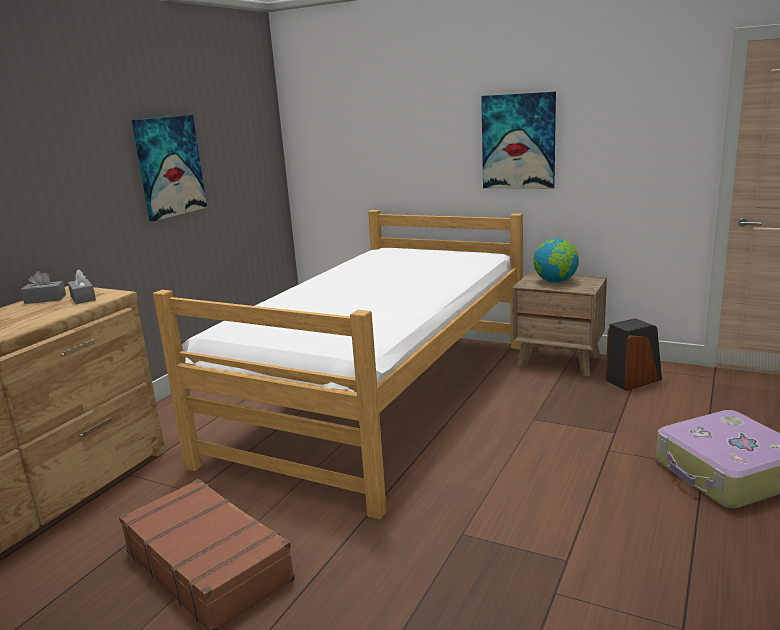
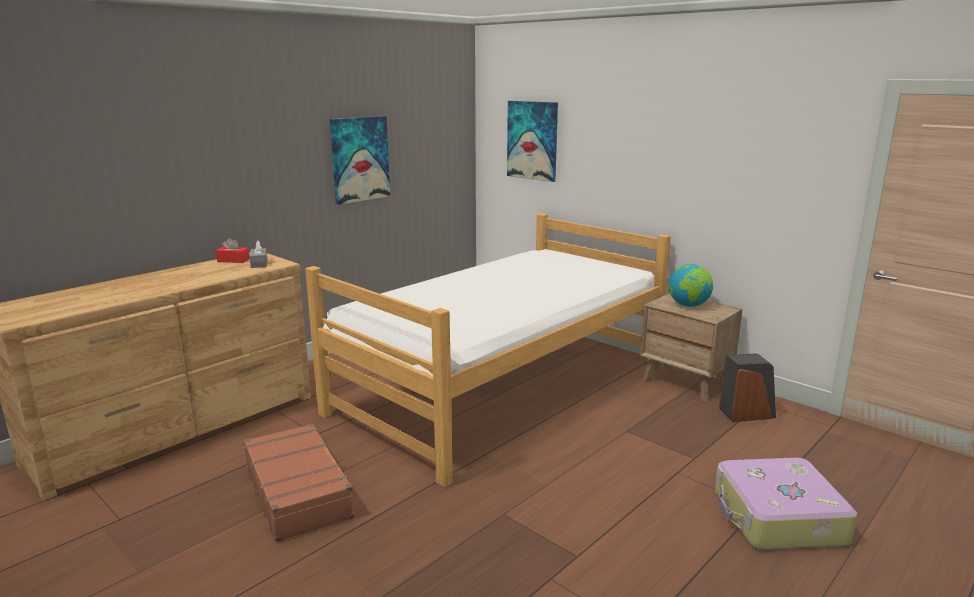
camera: 15 degrees right, 0 degrees up
grey tissue box [21,271,66,304] -> red tissue box [216,238,250,263]
picture [481,92,556,189] -> picture moved to [507,101,558,182]

